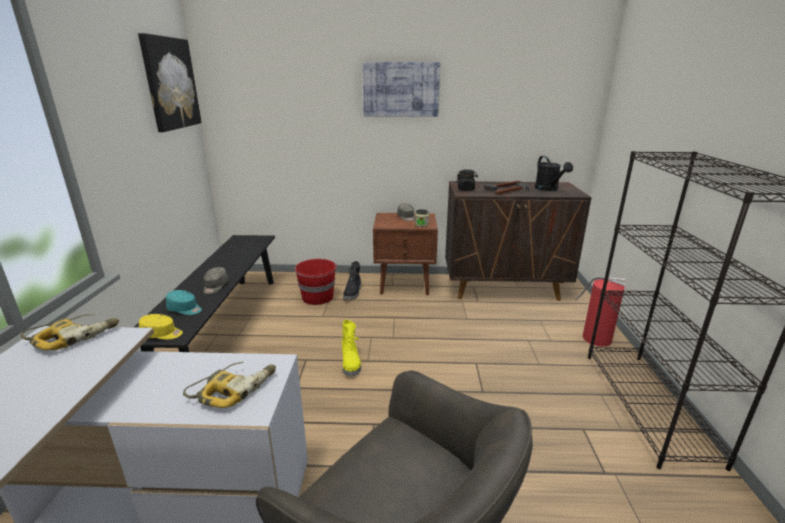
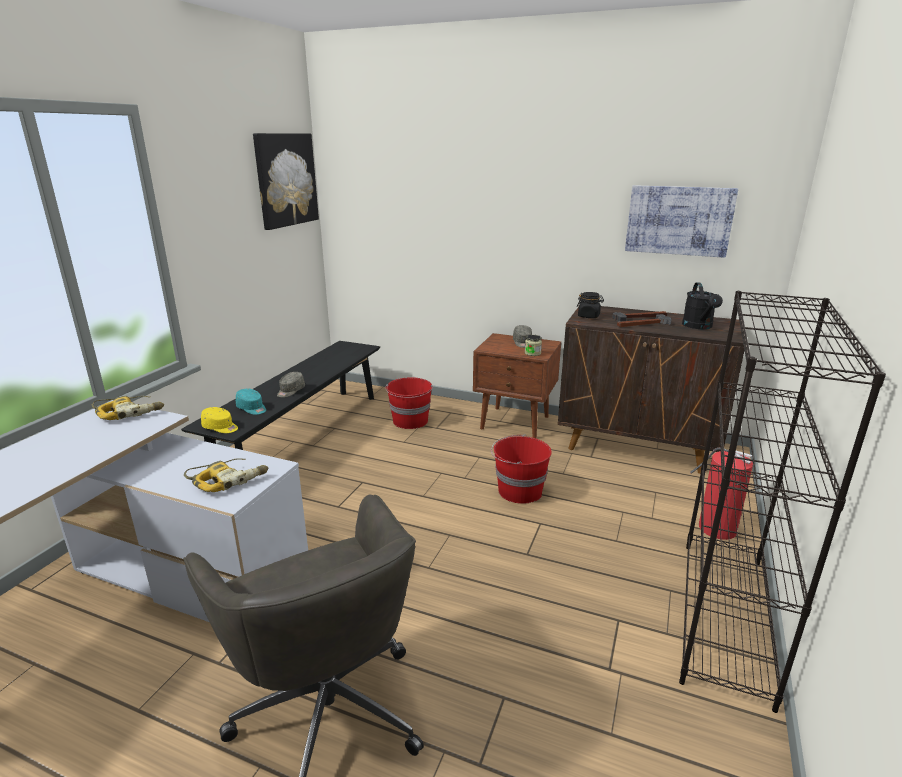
camera: 20 degrees right, 0 degrees up
yellow boot [341,320,361,376] -> none
black boot [343,261,361,300] -> none
picture [362,62,440,117] -> picture moved to [625,185,738,258]
none -> red bucket [491,434,552,504]

